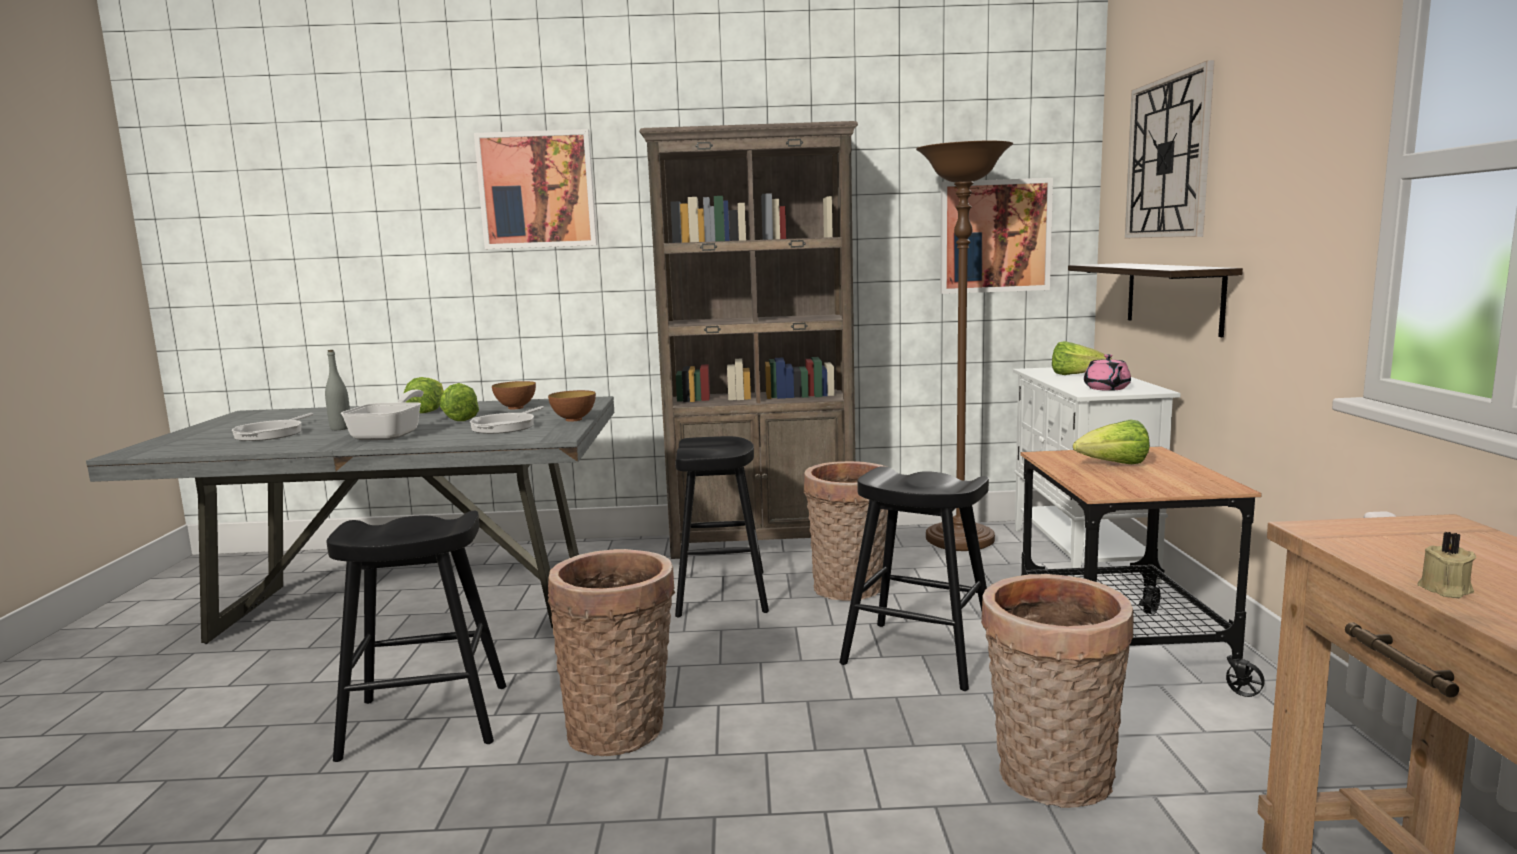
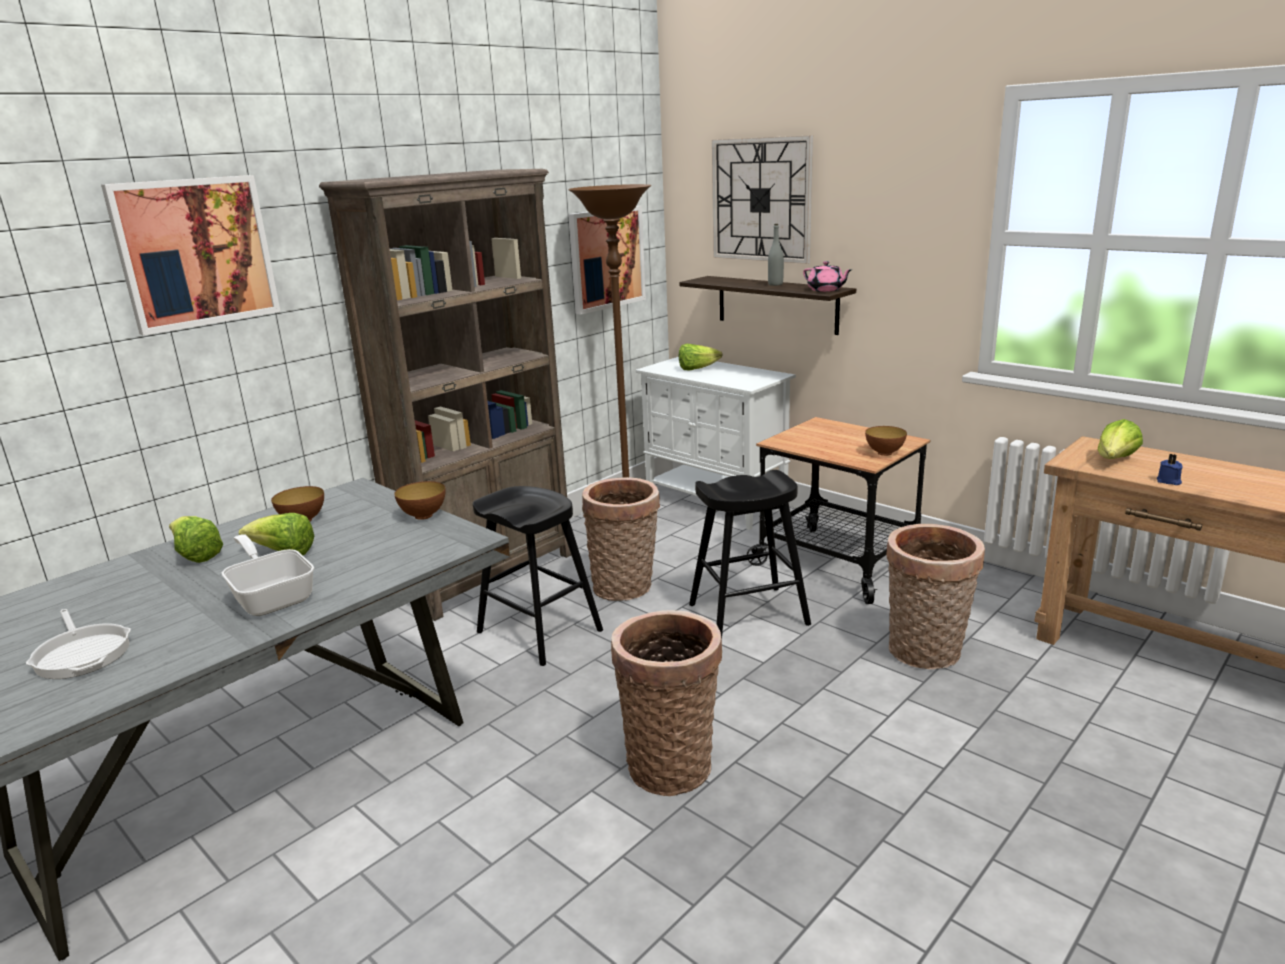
camera: 45 degrees left, 10 degrees up
grey bottle [325,350,350,430] -> grey bottle moved to [768,224,784,286]
black stool [327,511,506,762] -> none
frying pan [470,406,544,434] -> none
lettuce [1073,419,1150,464] -> lettuce moved to [1098,419,1143,459]
pink teapot [1084,354,1131,391] -> pink teapot moved to [803,261,852,292]
beige candle [1417,532,1477,598] -> blue candle [1157,454,1183,485]
none -> bowl [865,426,907,456]

